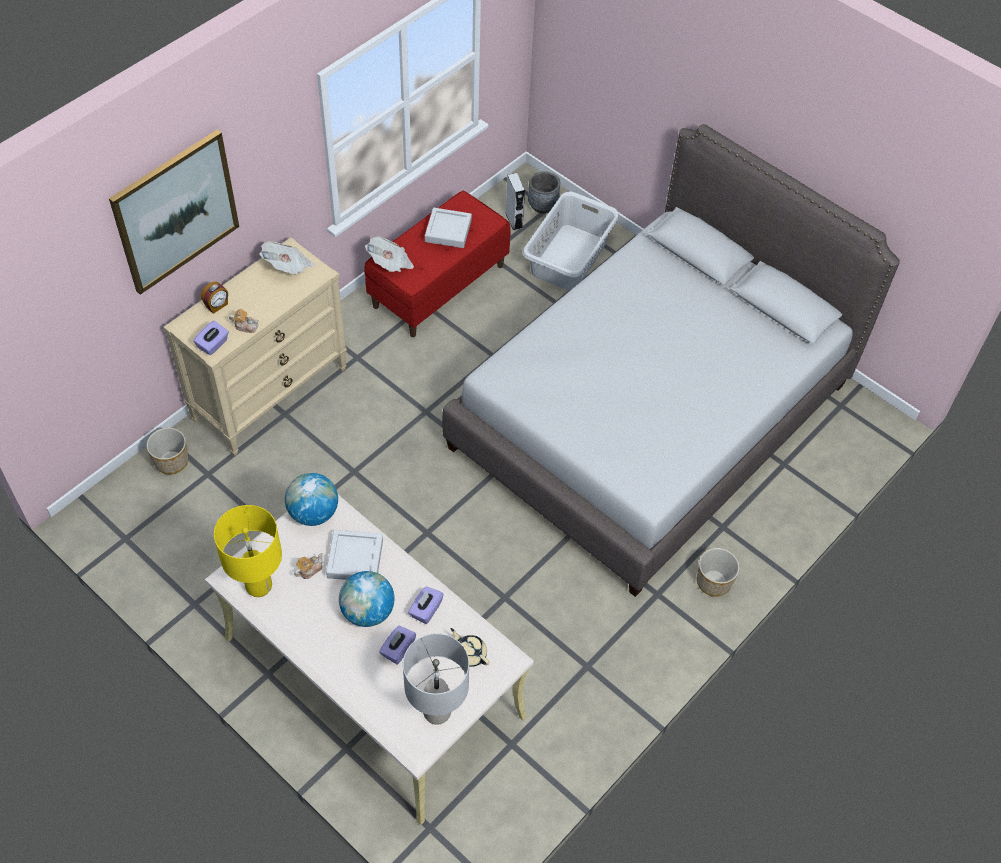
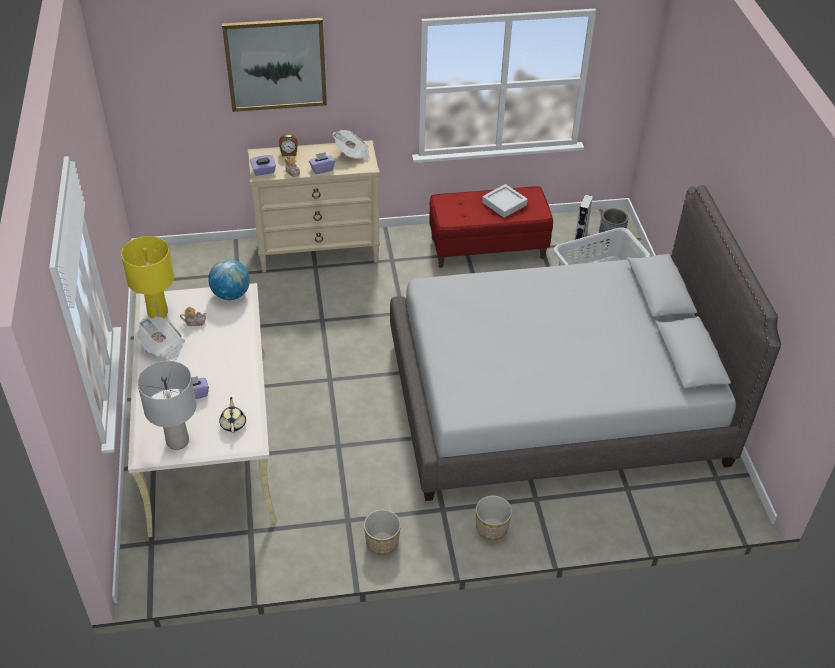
camera: 40 degrees right, 10 degrees down
planter [146,428,188,474] -> planter moved to [364,509,401,555]
grey tray [326,530,383,580] -> none
globe [339,571,394,627] -> none
newspaper [365,236,414,272] -> newspaper moved to [137,317,185,360]
purple tissue box [408,586,444,624] -> purple tissue box moved to [309,152,335,174]

